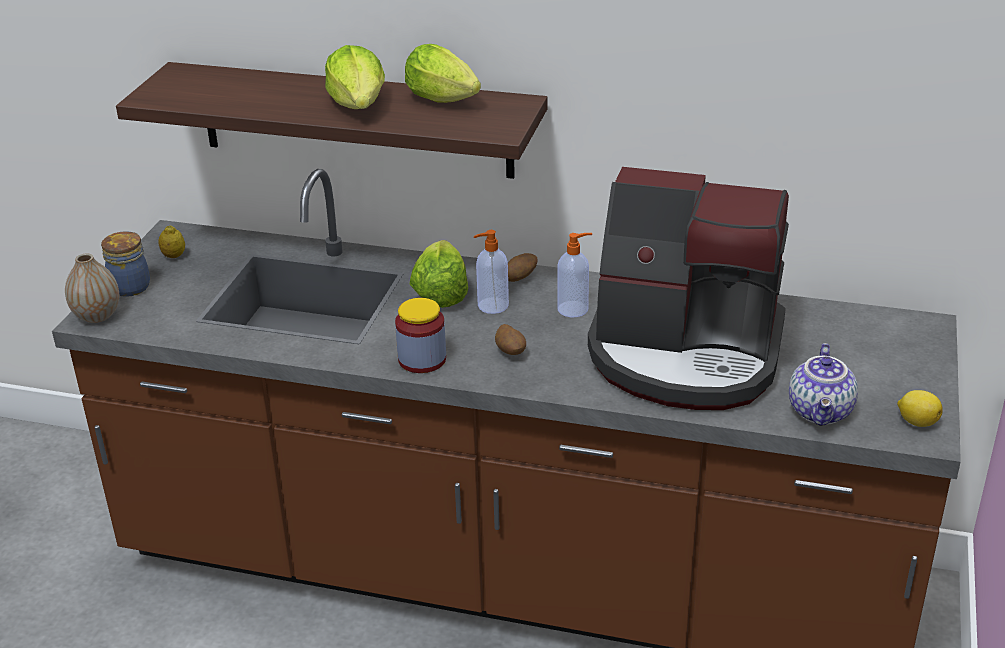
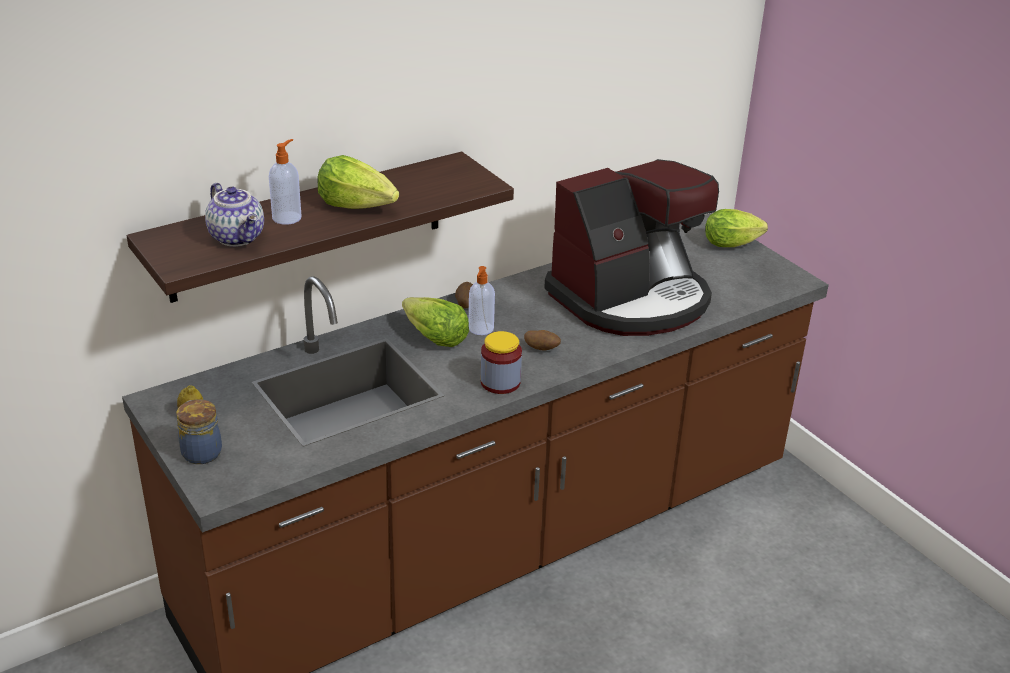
camera: 50 degrees left, 0 degrees up
vase [65,253,119,323] -> none
lettuce [405,44,481,103] -> lettuce moved to [705,209,768,247]
soap dispenser [557,233,592,317] -> soap dispenser moved to [269,139,302,225]
teapot [789,343,858,426] -> teapot moved to [205,183,264,247]
lemon [897,390,943,427] -> none

